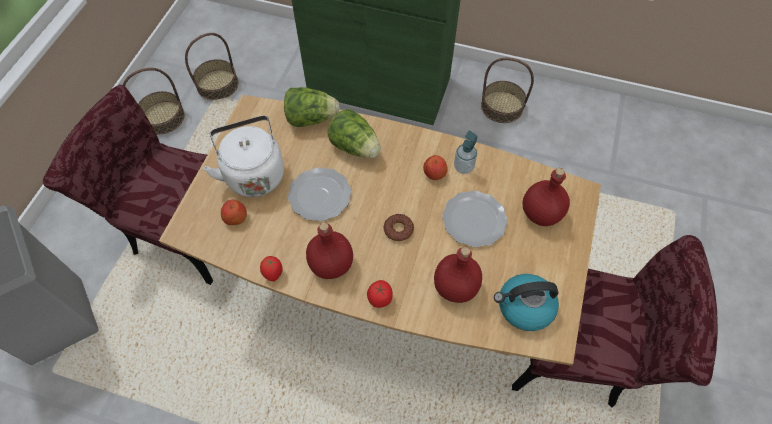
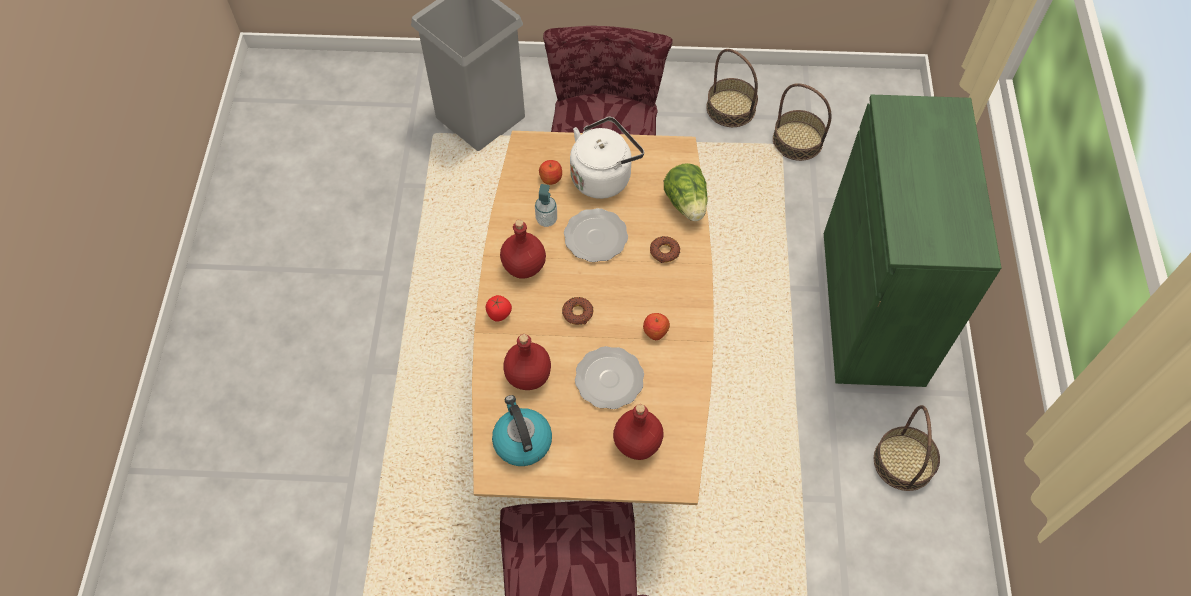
camera: 75 degrees right, 0 degrees up
tomato [260,256,283,281] -> none
lettuce [328,109,381,158] -> donut [650,236,680,263]
soap dispenser [454,131,477,174] -> soap dispenser moved to [535,184,557,227]

